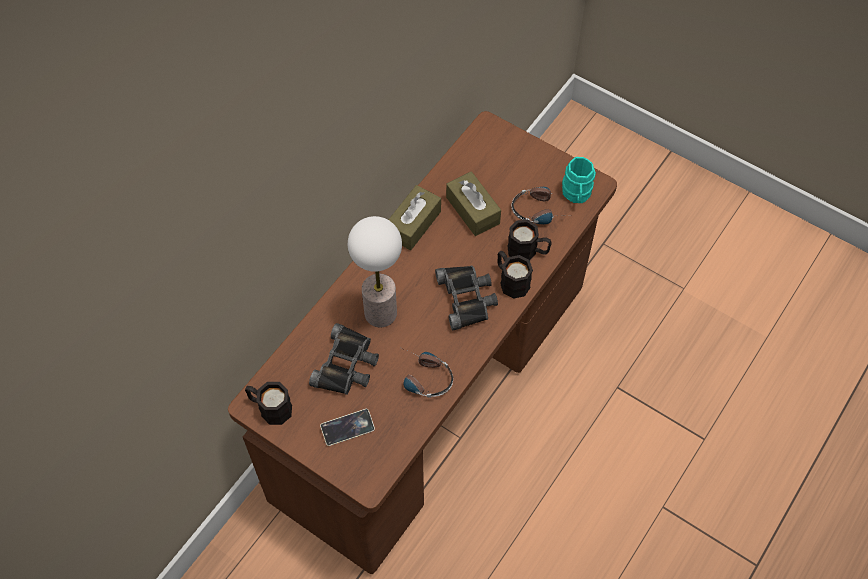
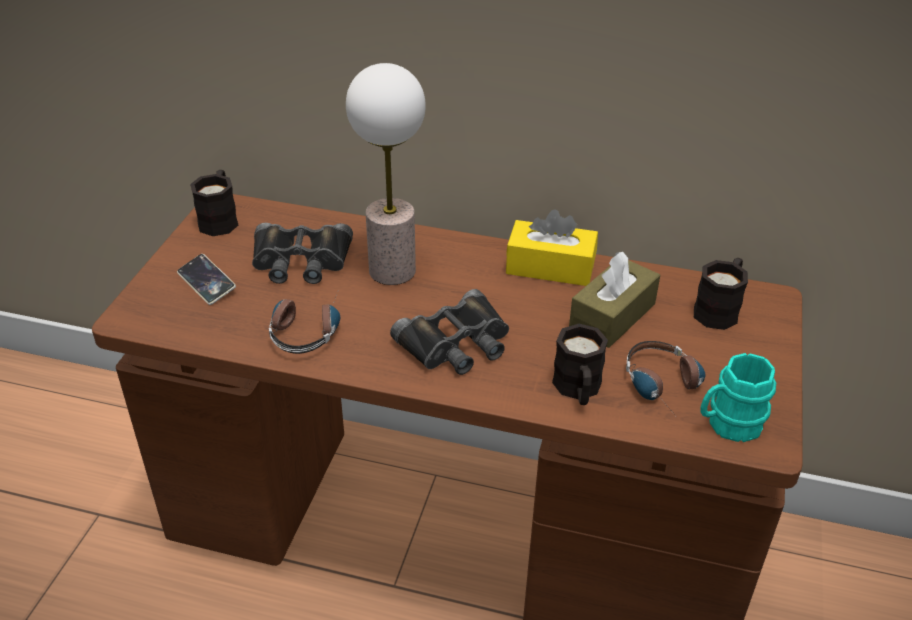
camera: 70 degrees right, 20 degrees down
brown tissue box [388,185,441,250] -> yellow tissue box [506,209,598,286]
black mug [498,250,533,299] -> black mug moved to [694,258,748,330]

